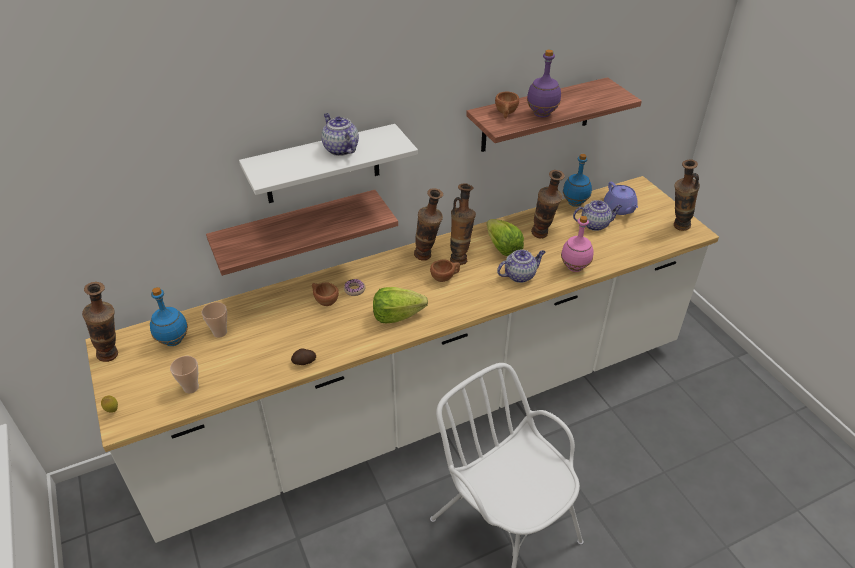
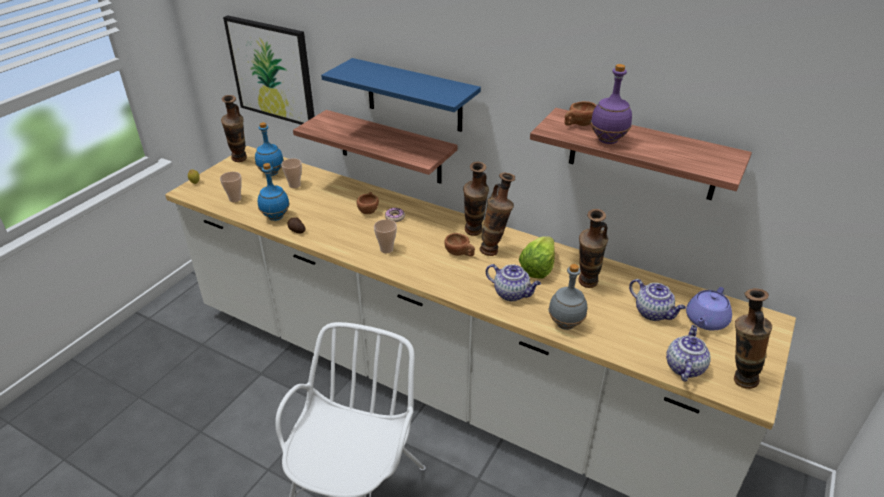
camera: 55 degrees right, 5 degrees down
white shelf [239,124,418,203] -> blue shelf [321,58,481,132]
teapot [321,113,359,156] -> teapot moved to [666,325,711,381]
lettuce [373,287,428,323] -> cup [374,219,397,253]
pink bottle [561,216,594,272] -> grey bottle [549,264,587,330]
blue bottle [563,154,592,207] -> blue bottle moved to [258,163,290,221]
none -> picture [223,15,315,125]

